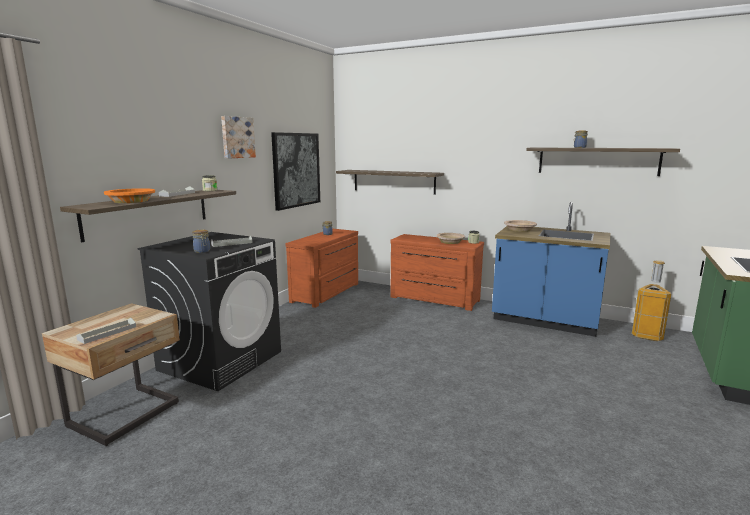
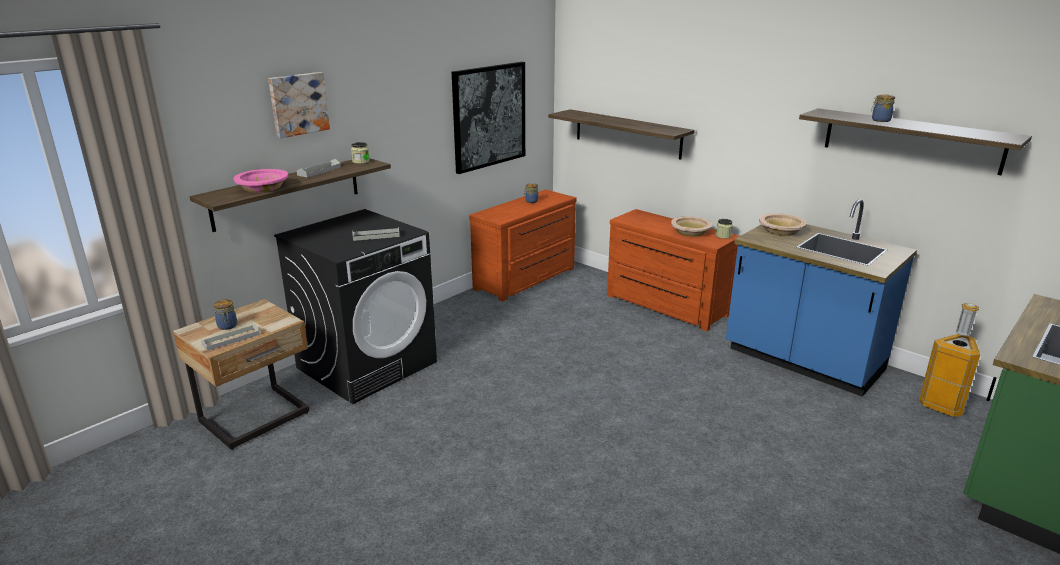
camera: 15 degrees right, 10 degrees up
orange bowl [104,188,155,203] -> pink bowl [233,169,288,192]
jar [192,229,210,253] -> jar moved to [214,300,237,330]
picture [221,116,256,159] -> picture moved to [268,72,330,138]

